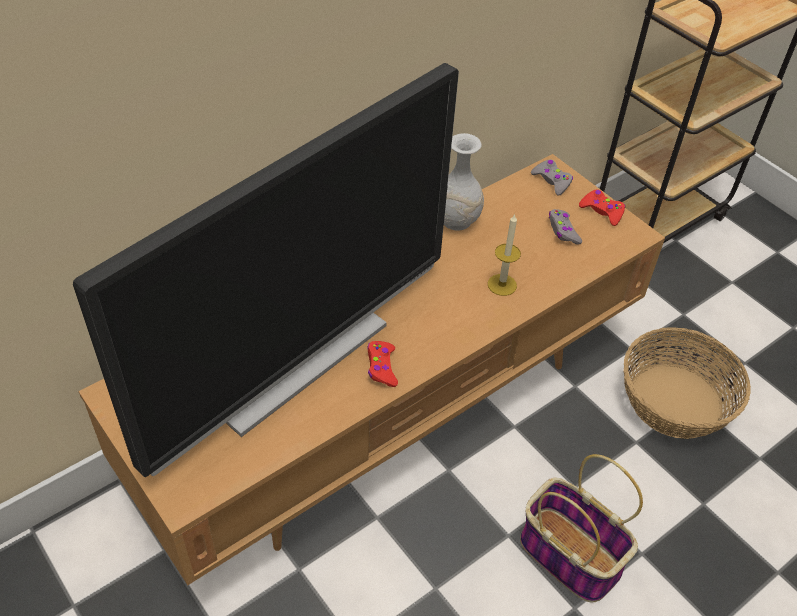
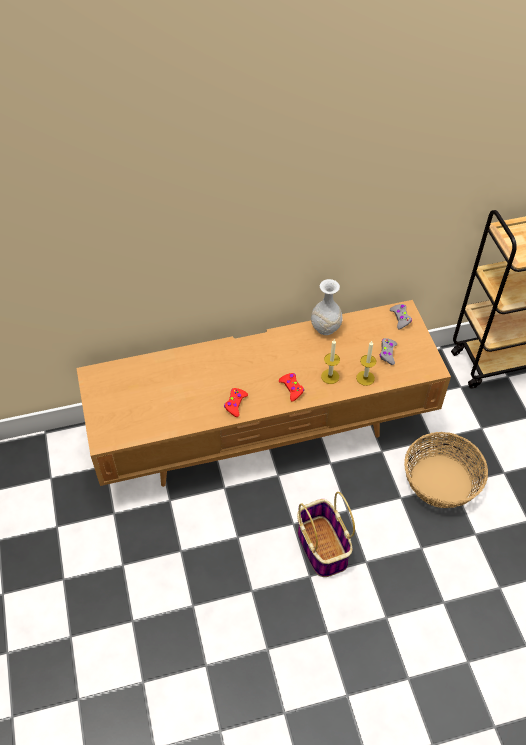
camera: 25 degrees right, 5 degrees up
television [73,63,459,477] -> none
red game controller [579,189,625,226] -> red game controller moved to [279,373,304,402]
none -> candle [356,341,376,386]

